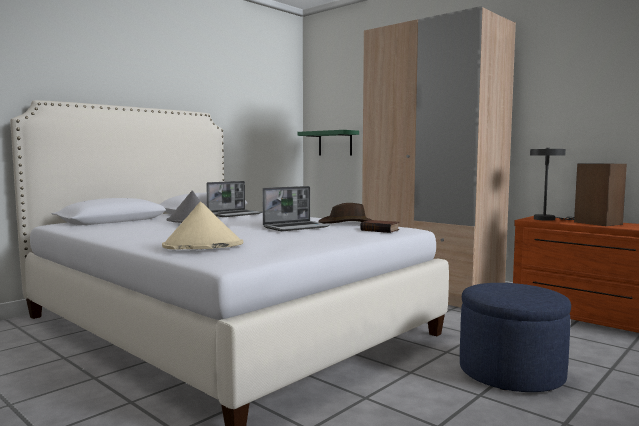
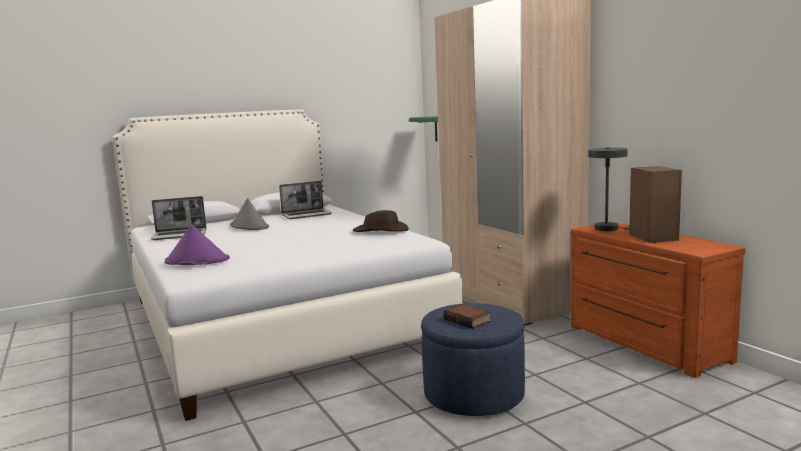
camera: 20 degrees right, 5 degrees up
beige hat [162,202,243,250] -> purple hat [165,224,230,265]
laptop [262,186,330,231] -> laptop moved to [151,196,206,240]
book [360,220,399,233] -> book moved to [443,304,491,329]

